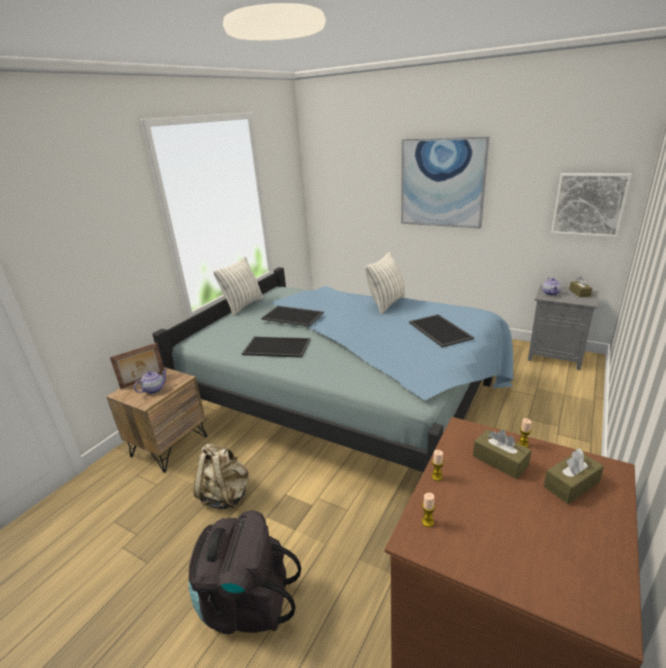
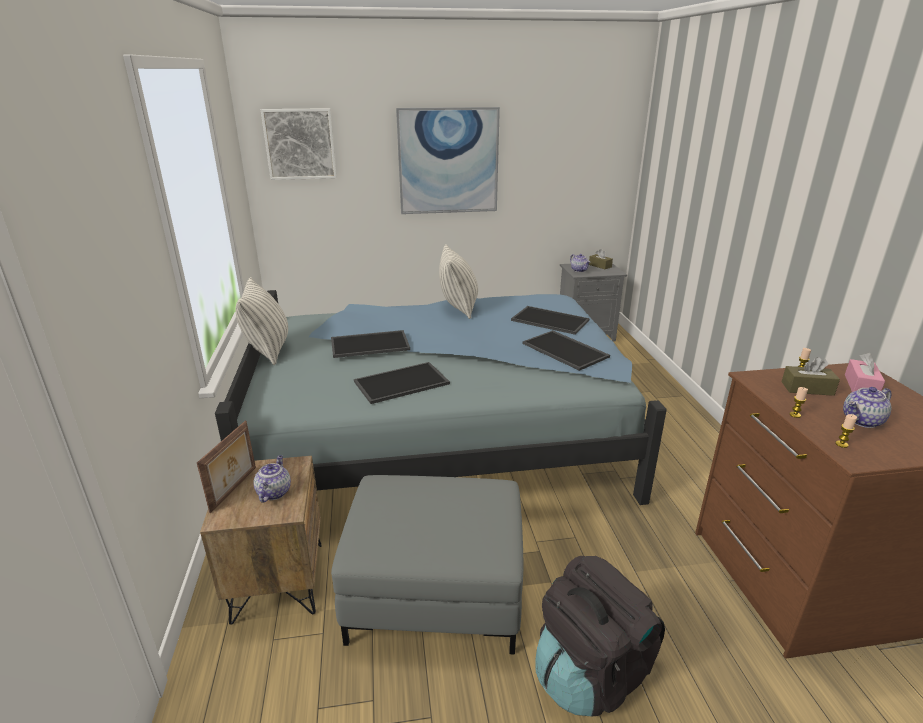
camera: 40 degrees left, 0 degrees up
beige backpack [193,444,249,509] -> grey ottoman [331,475,523,655]
brown tissue box [544,449,604,504] -> pink tissue box [845,353,885,392]
picture [551,173,632,238] -> picture moved to [261,108,337,180]
none -> tray [523,330,610,371]
none -> teapot [843,387,891,428]

